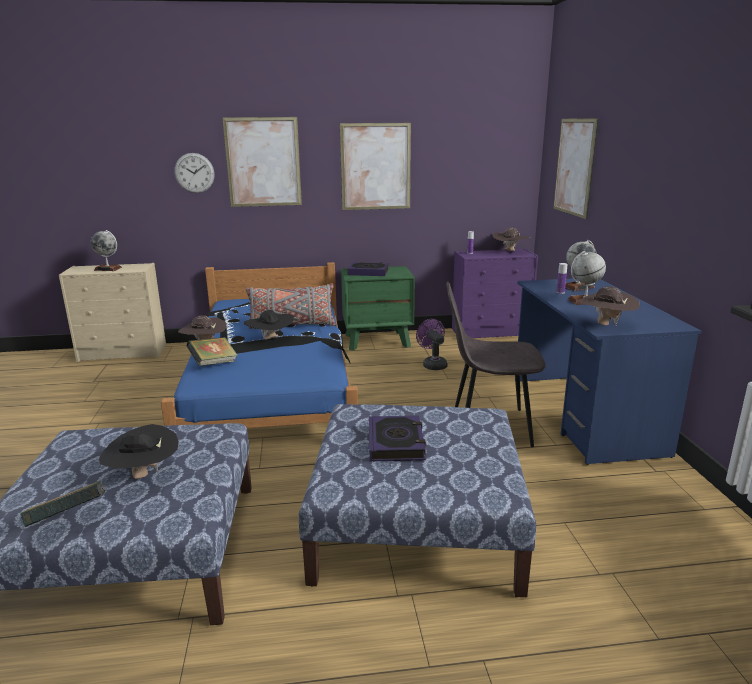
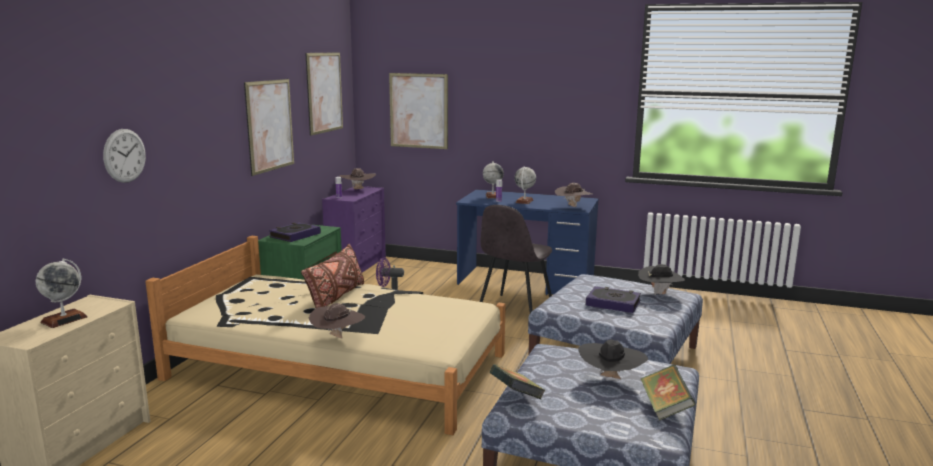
camera: 65 degrees left, 5 degrees down
blue bed [161,262,358,428] -> beige bed [145,236,506,435]
book [187,337,238,366] -> book moved to [490,364,546,399]
picture [222,117,302,207] -> picture moved to [305,52,343,136]
black hat [244,310,294,339] -> black hat moved to [638,264,685,296]
grey pillow [246,284,336,329] -> brown pillow [301,244,364,308]

